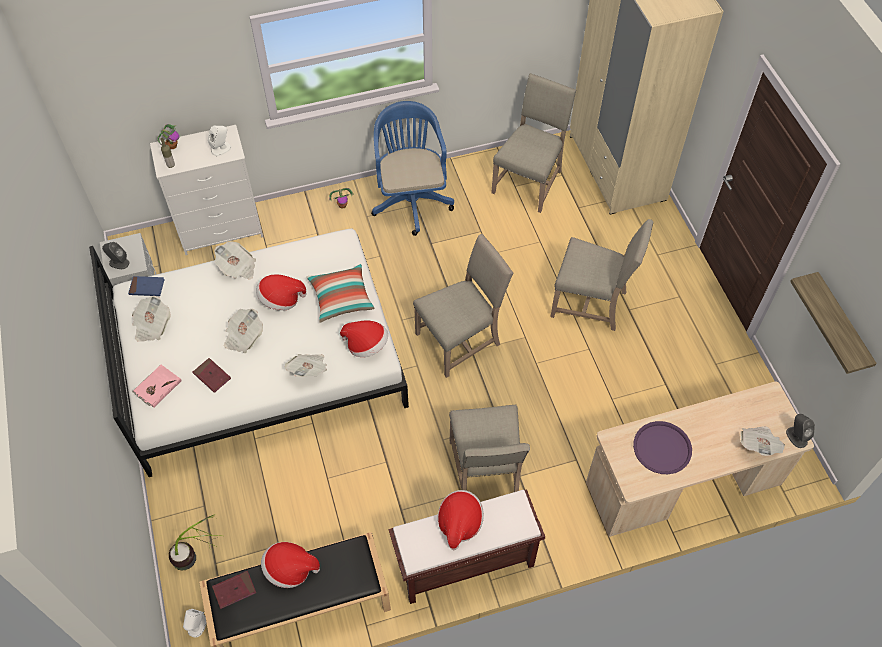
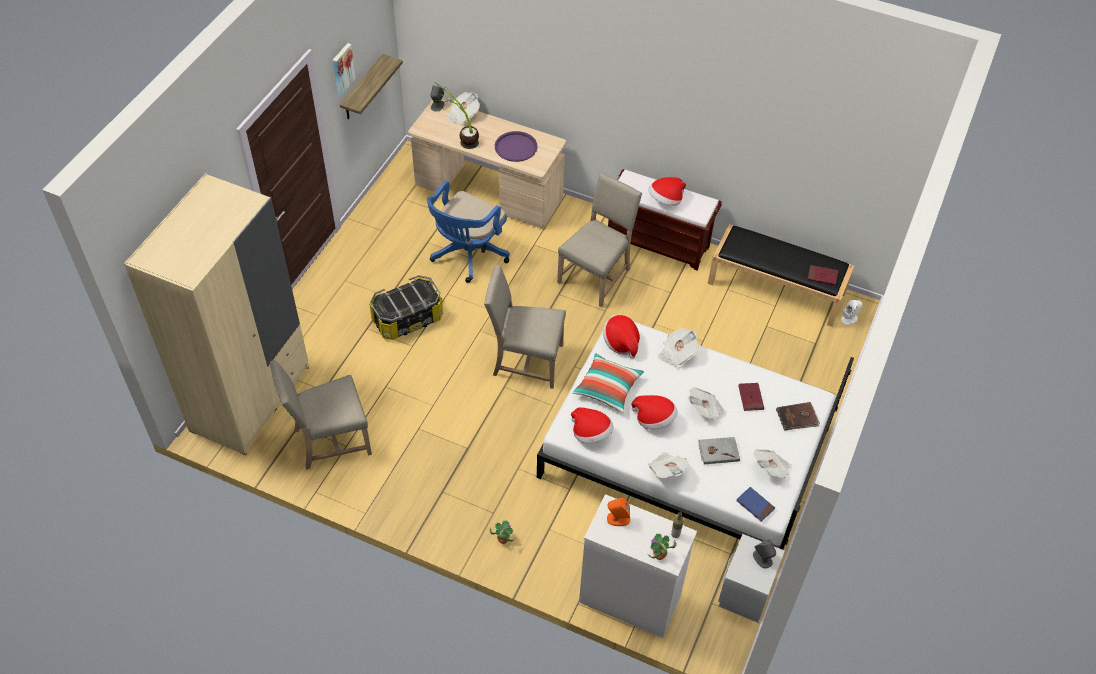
camera: 140 degrees left, 5 degrees down
pink book [132,365,182,408] -> brown book [776,402,820,431]
potted plant [169,514,220,571] -> potted plant moved to [434,82,479,149]
white speaker [208,126,231,156] -> orange speaker [607,497,630,526]
hat [261,542,320,588] -> hat moved to [571,407,613,444]
blue office chair [371,101,454,236] -> blue office chair moved to [427,181,510,283]
beige chair [550,219,654,331] -> storage box [369,275,443,340]
none -> picture [333,43,356,95]
none -> grey book [698,437,740,464]

